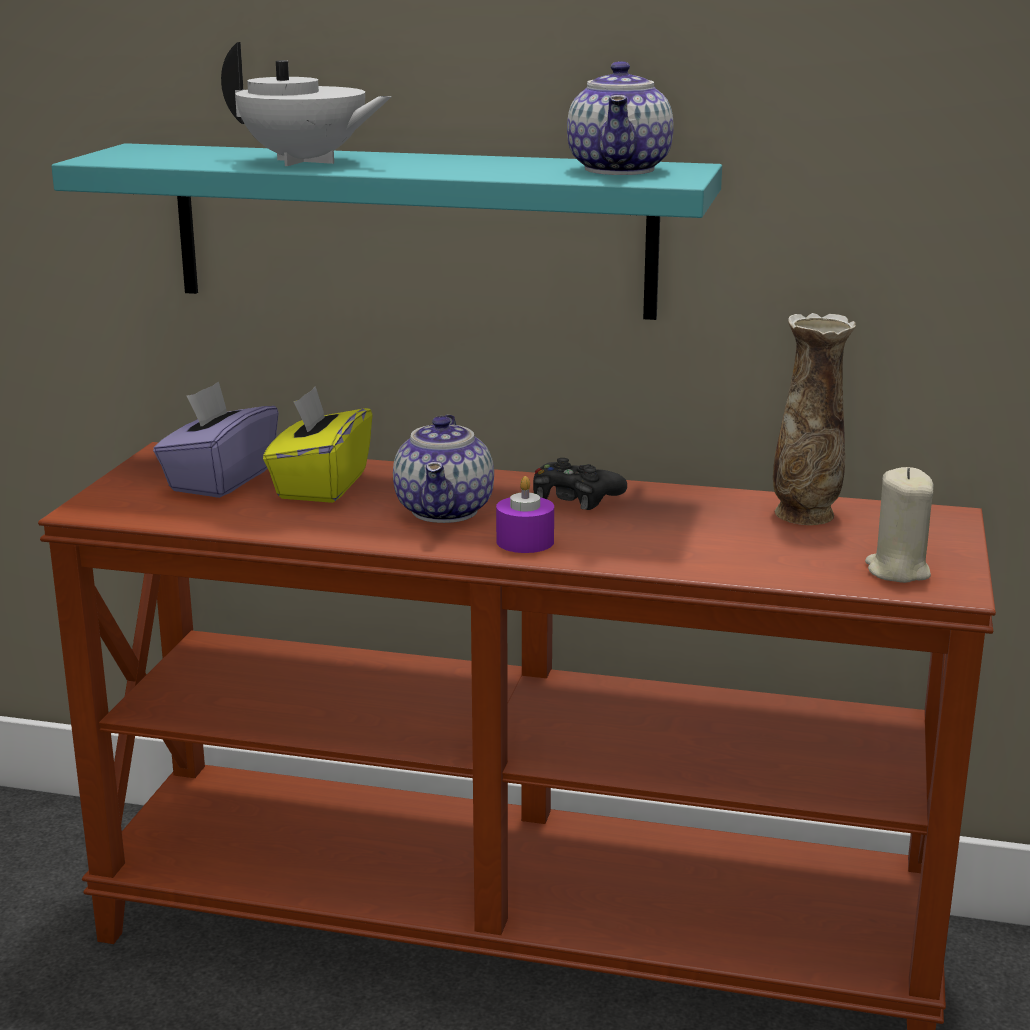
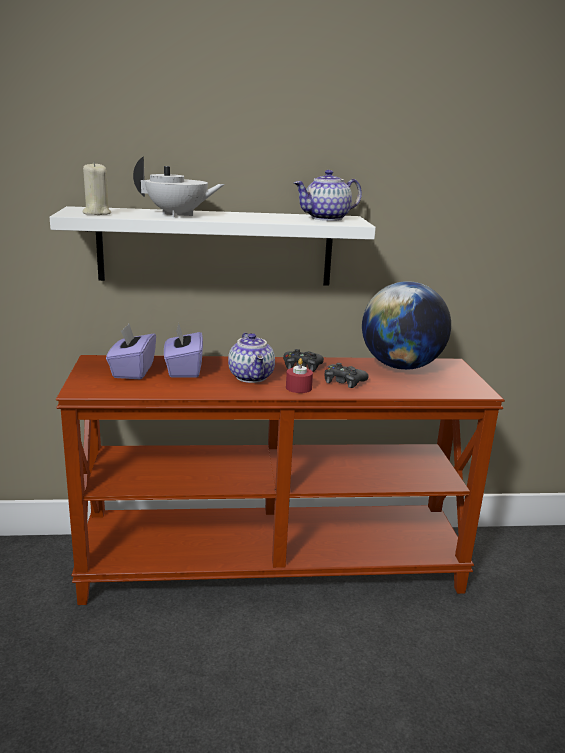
camera: 20 degrees left, 0 degrees up
turquoise shelf [51,143,722,320] -> white shelf [50,206,376,286]
yellow tissue box [263,386,372,503] -> purple tissue box [164,323,203,378]
purple candle [496,476,554,553] -> red candle [286,358,313,393]
teapot [567,61,674,175] -> teapot turned 75 degrees clockwise [294,170,362,221]
vase [773,313,856,525] -> globe [362,281,451,370]
beige candle [865,467,934,583] -> beige candle moved to [83,161,111,215]
none -> black game controller [325,363,368,388]

